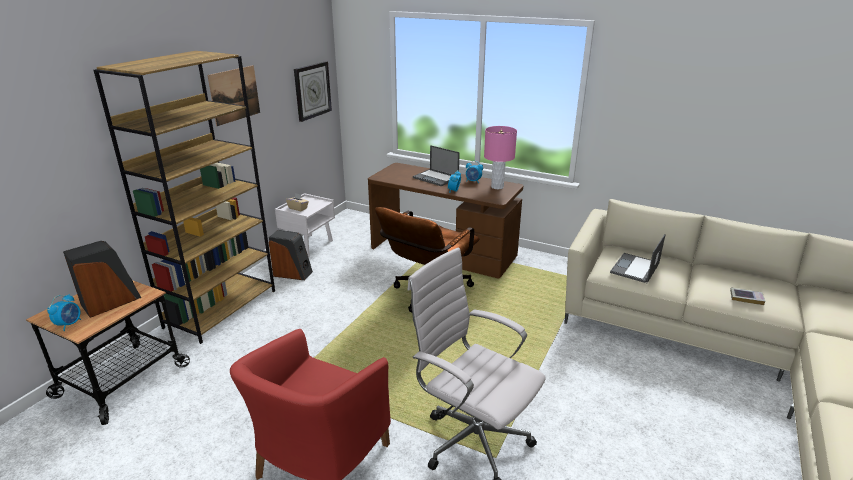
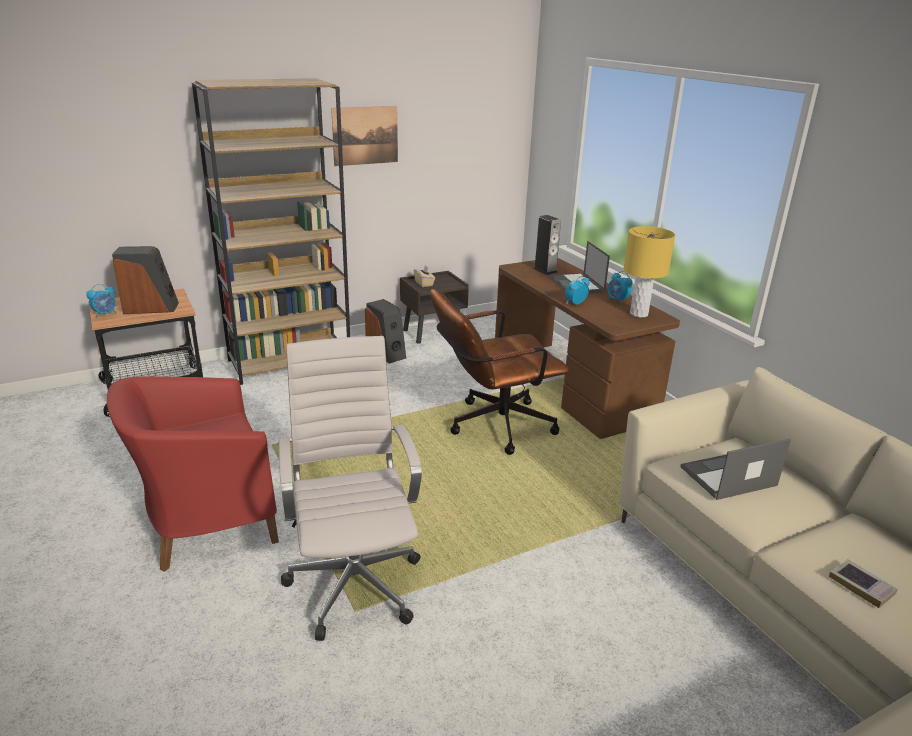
camera: 35 degrees right, 0 degrees up
white nightstand [275,193,335,258] -> brown nightstand [400,271,469,344]
wall clock [294,61,332,122] -> none
pink table lamp [484,126,517,189] -> yellow table lamp [623,226,675,317]
none -> speaker [533,215,561,275]

